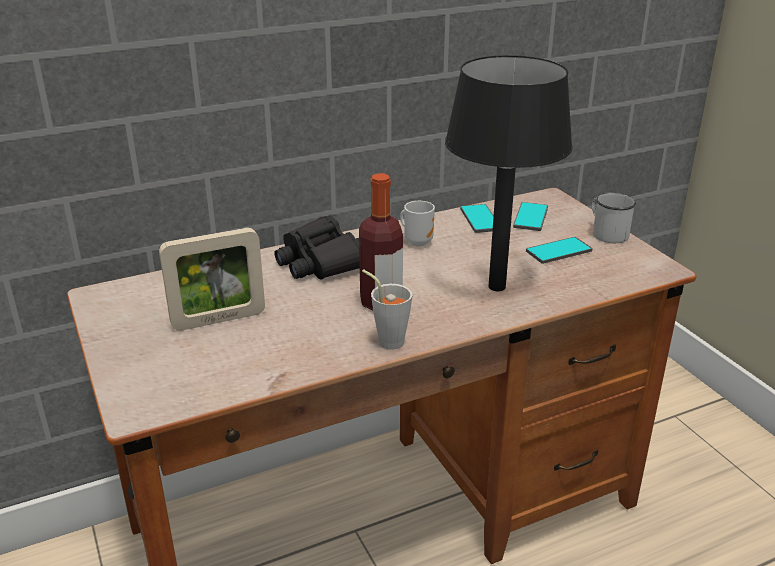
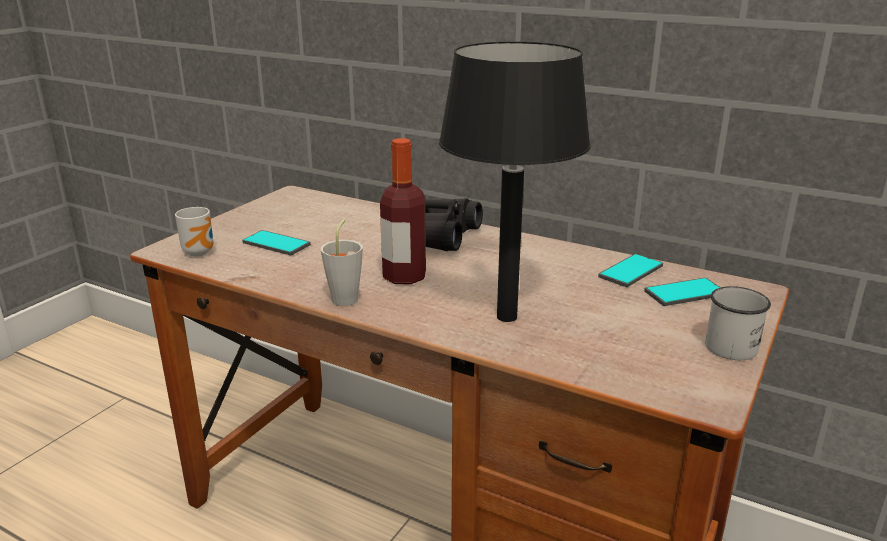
camera: 55 degrees right, 5 degrees down
picture frame [159,228,265,331] -> none
mug [400,201,435,246] -> mug moved to [175,207,213,256]
phone [526,237,593,264] -> phone moved to [242,230,311,255]

